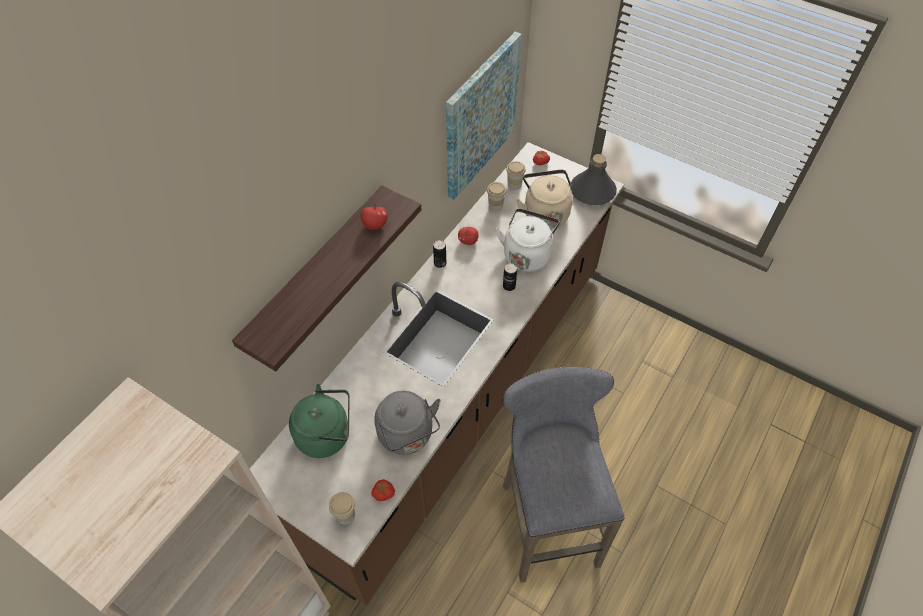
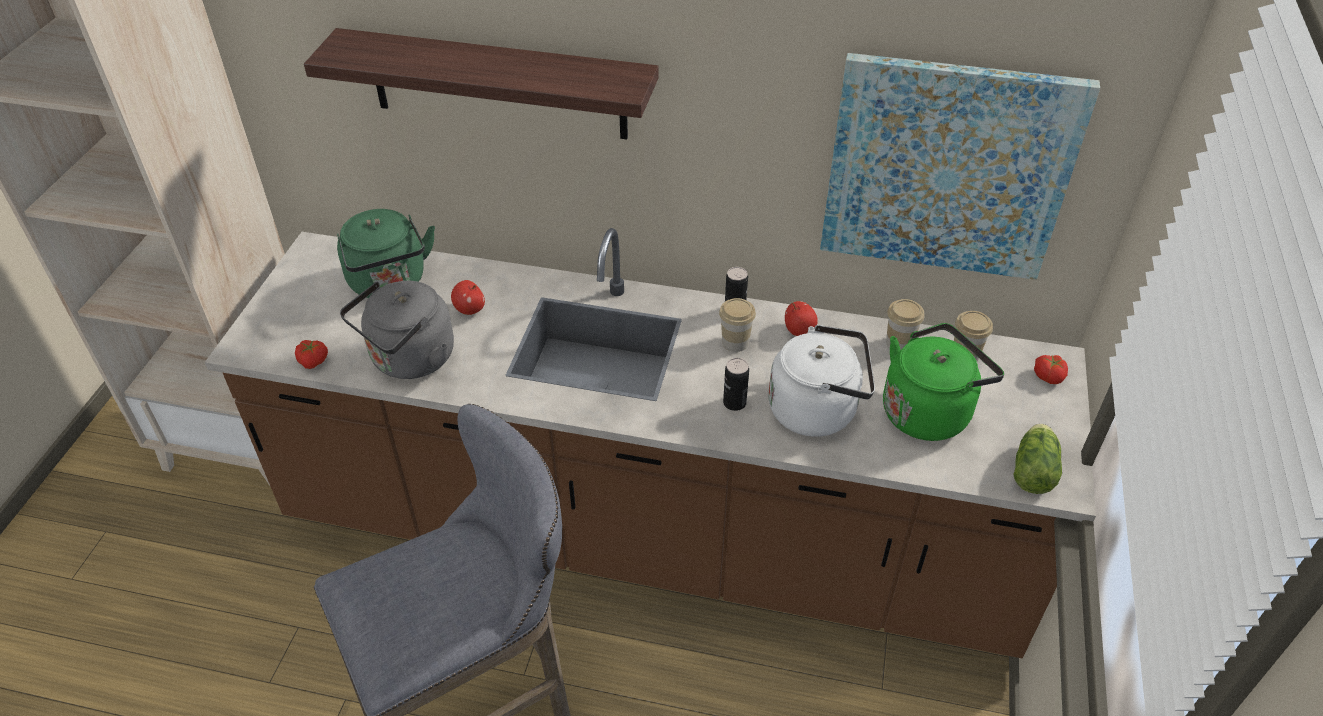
camera: 70 degrees right, 10 degrees down
cup [329,492,355,525] -> cup moved to [719,298,756,352]
apple [361,204,388,230] -> apple moved to [451,280,485,315]
beige kettle [517,170,573,229] -> green kettle [883,323,1004,441]
grey bottle [571,154,617,205] -> lettuce [1013,424,1062,494]

